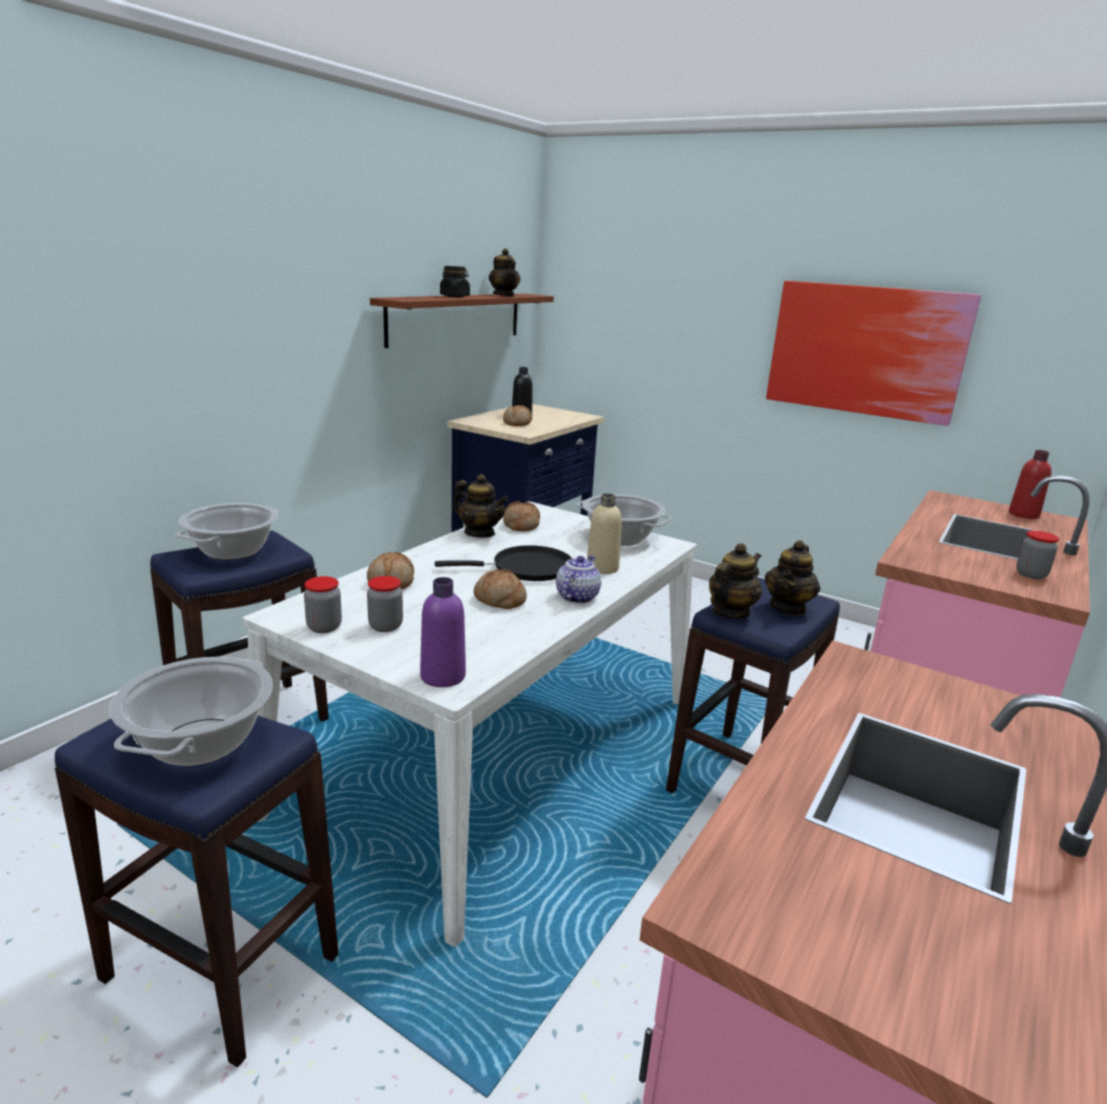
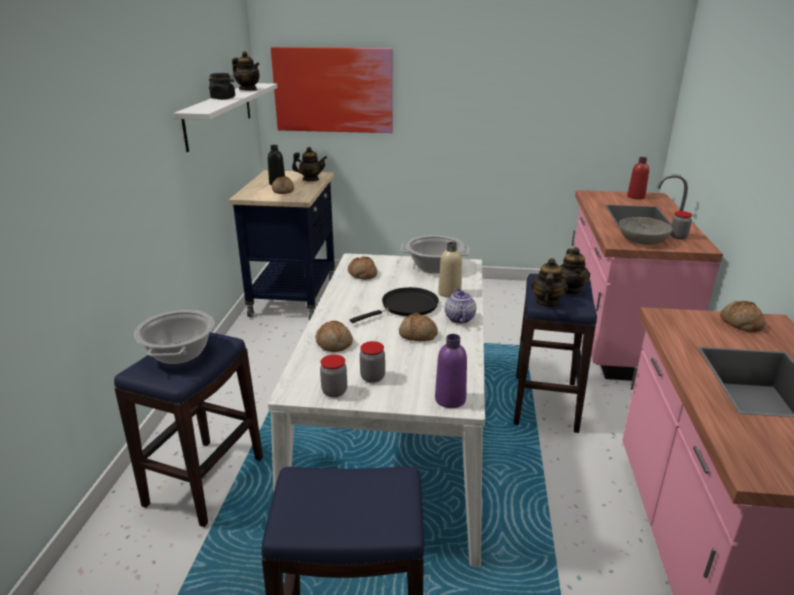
camera: 25 degrees left, 5 degrees up
cooking pot [109,656,273,766] -> none
brown shelf [370,294,554,348] -> white shelf [173,83,277,152]
teapot [453,474,509,538] -> teapot moved to [292,147,327,181]
picture [766,281,981,426] -> picture moved to [271,47,393,133]
none -> grey bowl [619,217,672,245]
none -> bread [720,301,765,332]

